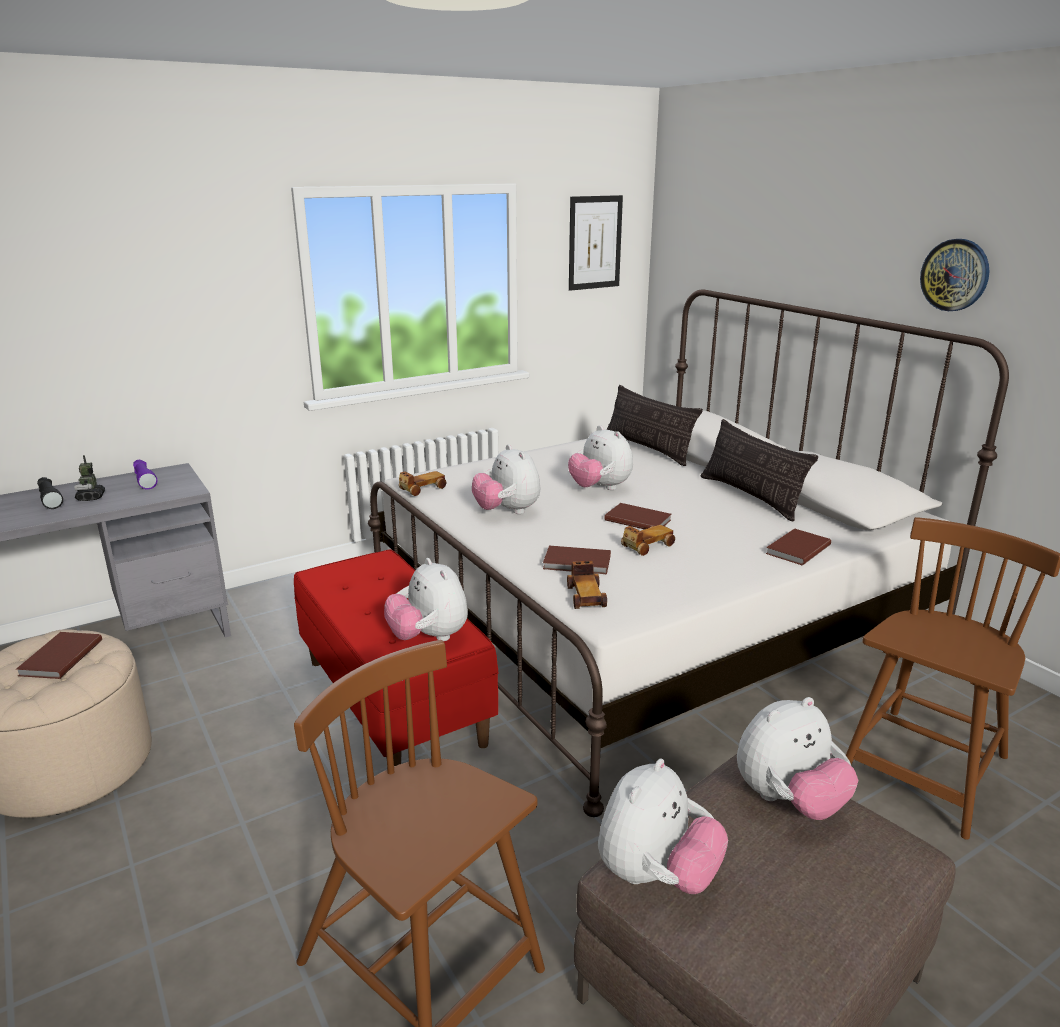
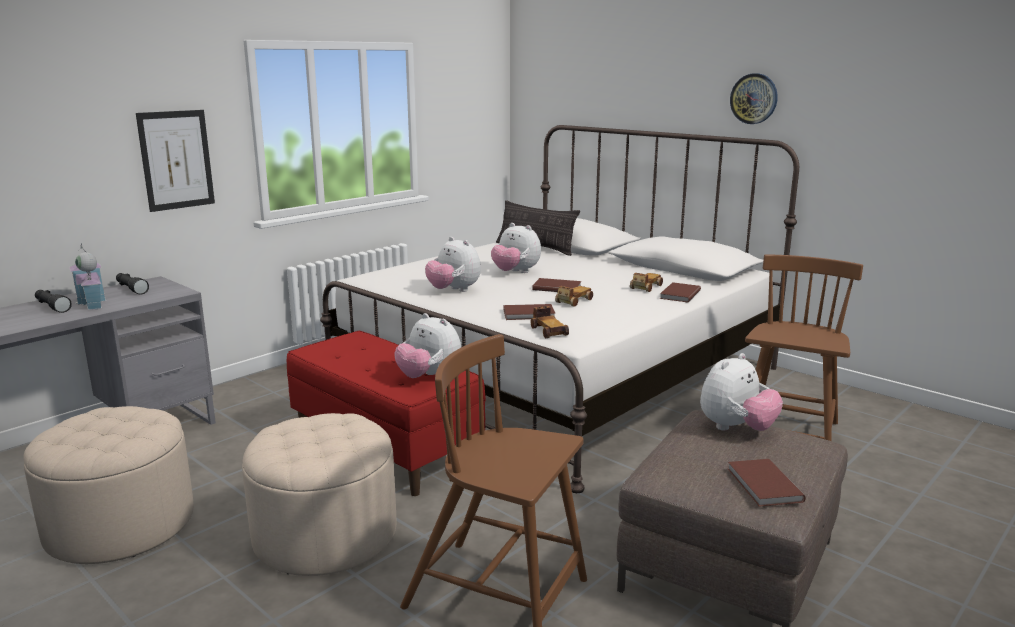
camera: 15 degrees left, 5 degrees down
brown book [16,632,102,679] -> brown book moved to [728,459,806,507]
toy robot [74,455,105,501] -> toy house [69,243,106,310]
purple flashlight [133,460,157,490] -> black flashlight [116,273,149,295]
toy car [399,471,446,496] -> toy car moved to [630,273,663,292]
picture [569,195,623,291] -> picture moved to [136,110,215,212]
plush toy [598,759,728,894] -> none
pillow [701,419,818,522] -> none
none -> beige ottoman [242,413,396,576]

